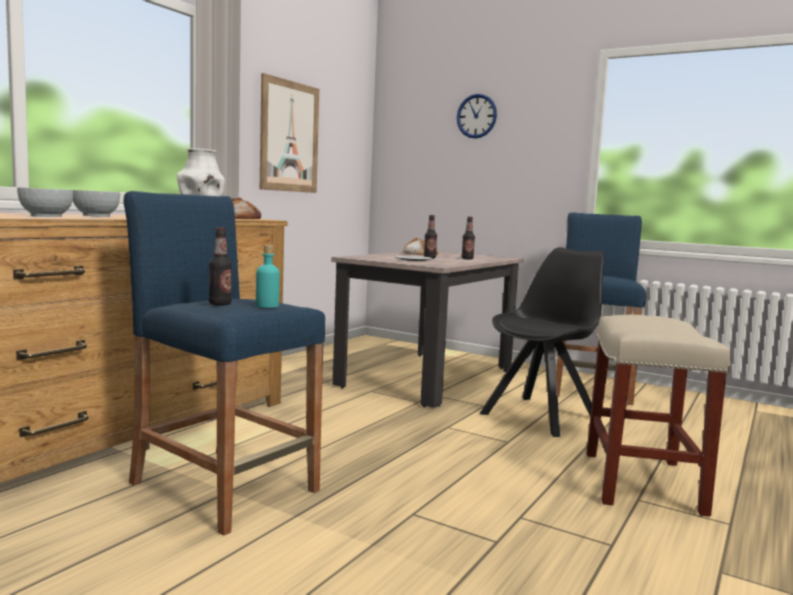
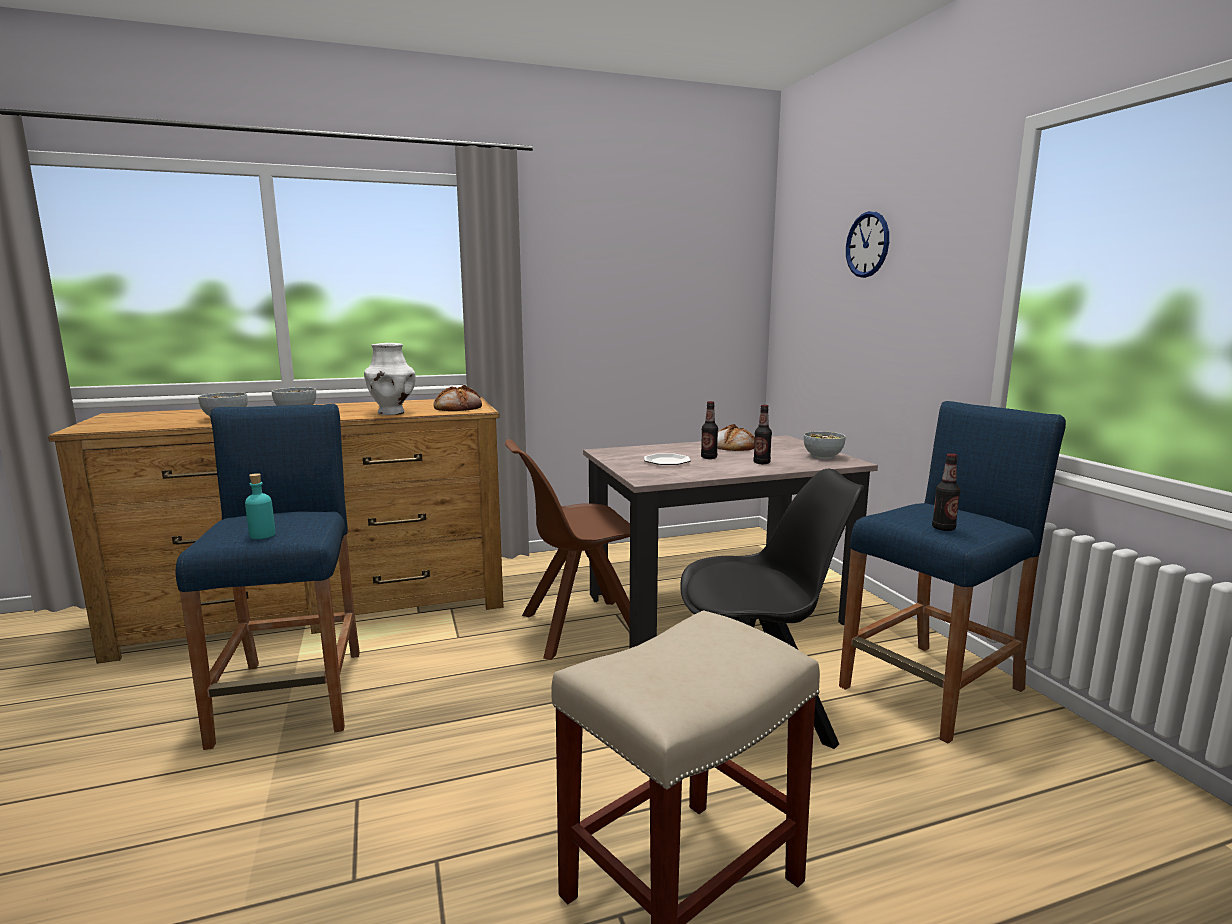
camera: 40 degrees right, 5 degrees up
bottle [209,228,232,306] -> bottle moved to [932,453,960,531]
picture [260,73,319,193] -> none
none -> brown chair [505,439,630,660]
none -> bowl [804,431,846,459]

